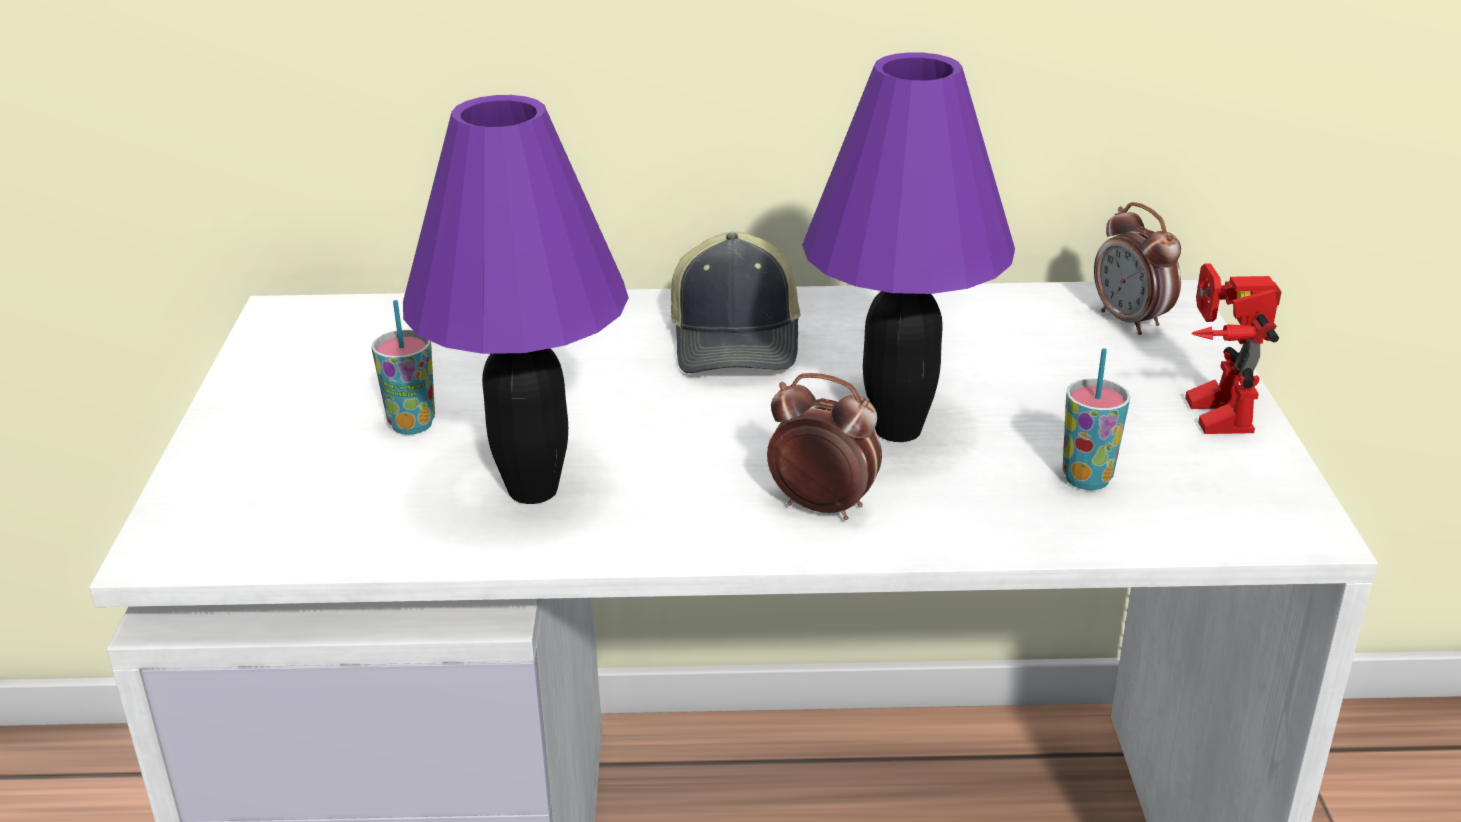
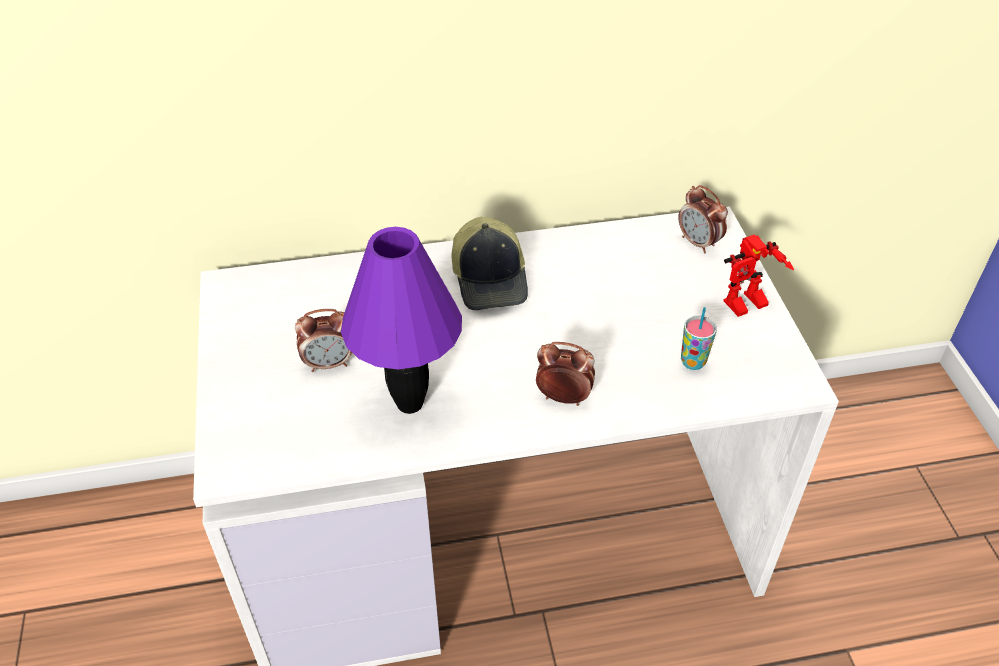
camera: 10 degrees left, 15 degrees up
cup [371,300,435,435] -> alarm clock [295,309,352,372]
purple table lamp [802,52,1015,442] -> none
toy robot [1185,263,1282,434] -> toy robot turned 105 degrees counterclockwise [723,234,794,317]

